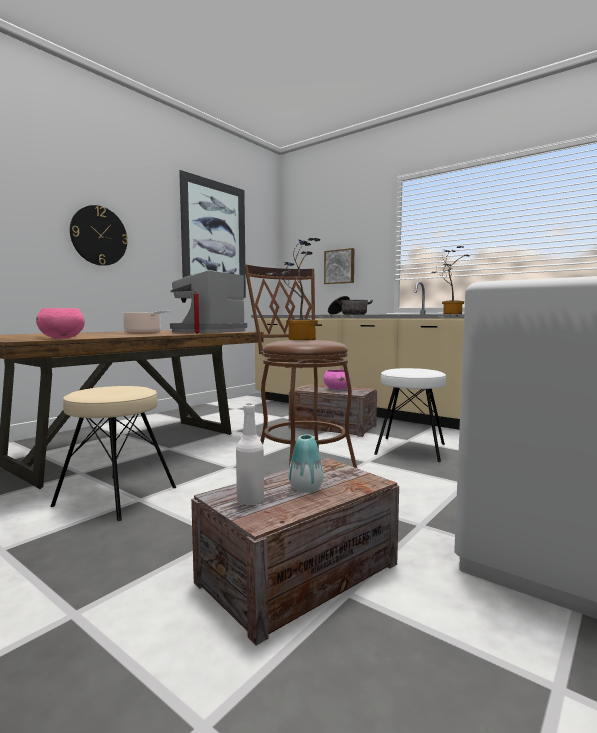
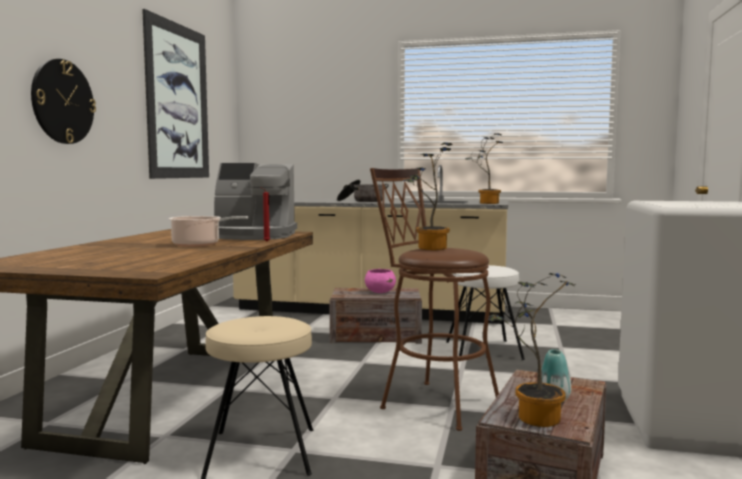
camera: 25 degrees left, 0 degrees up
pink bowl [36,308,85,339] -> none
coffee machine [170,270,247,333] -> coffee machine turned 90 degrees counterclockwise [214,163,297,240]
white bottle [236,404,264,506] -> potted plant [488,273,576,427]
picture [324,248,354,284] -> none

